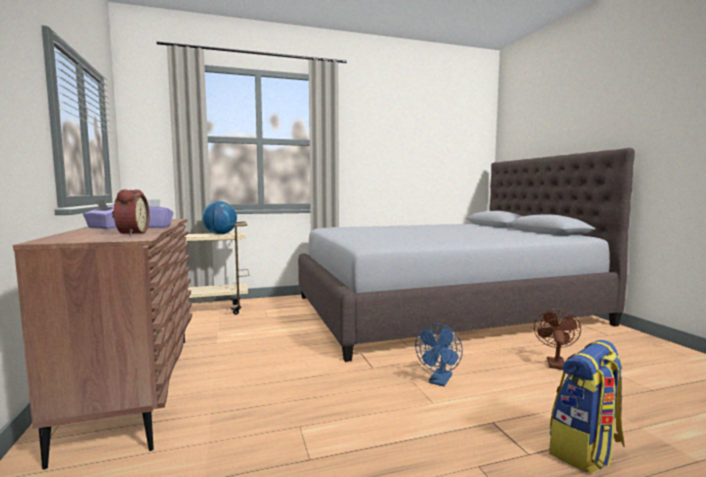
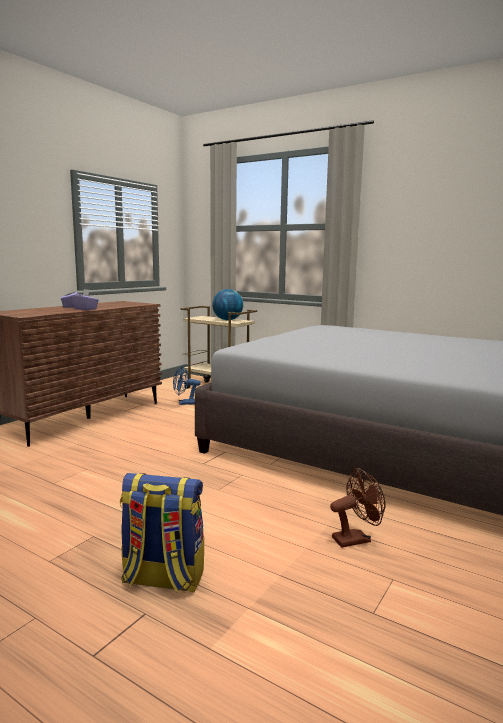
camera: 50 degrees right, 5 degrees up
alarm clock [112,189,150,235] -> none
blue fan [415,323,463,387] -> blue fan moved to [173,366,201,405]

